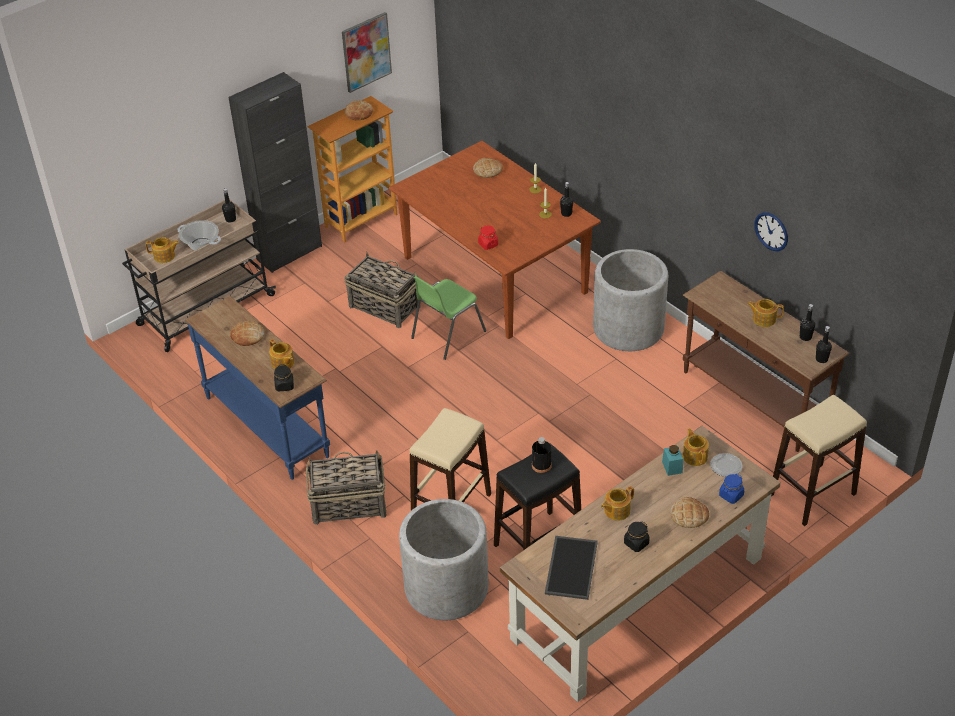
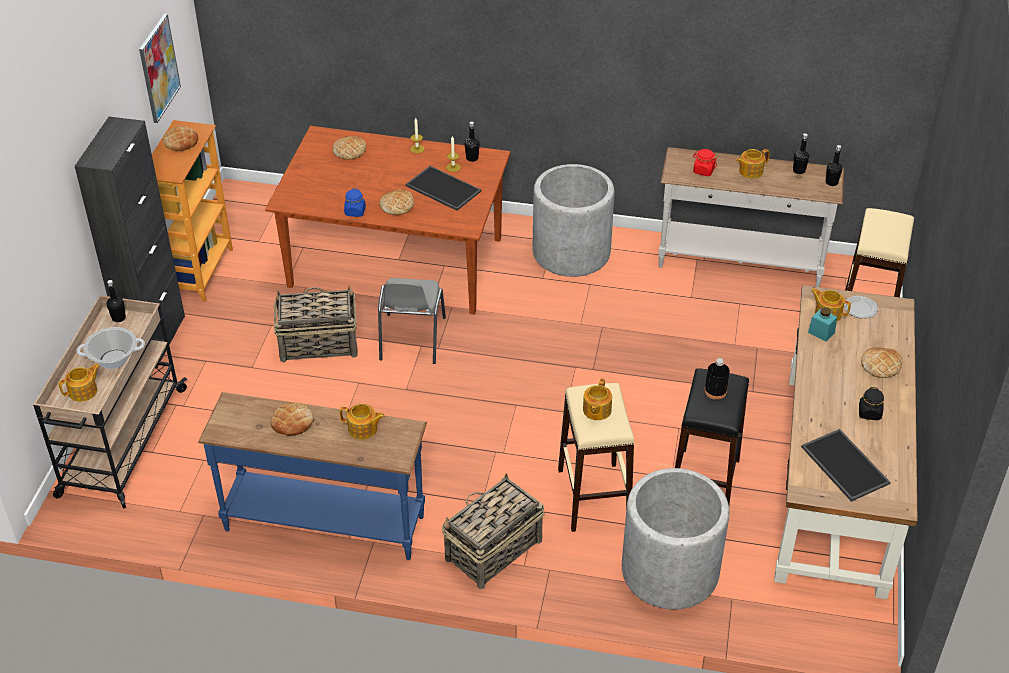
camera: 40 degrees left, 0 degrees up
black jar [274,364,294,391] -> none
green chair [411,276,486,360] -> grey chair [378,278,446,364]
red jar [478,226,498,250] -> red jar moved to [693,149,717,176]
teapot [601,486,634,521] -> teapot moved to [583,378,612,420]
brown console table [683,271,849,452] -> white console table [658,147,844,287]
blue jar [719,474,744,504] -> blue jar moved to [344,188,366,217]
wall clock [754,212,788,251] -> none
none -> bread [379,189,414,215]
none -> tray [405,166,481,211]

